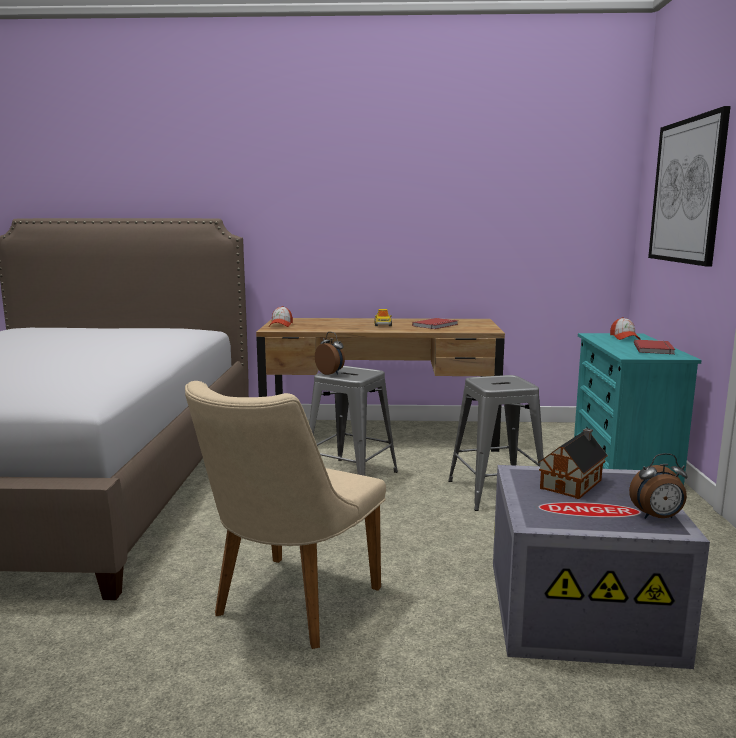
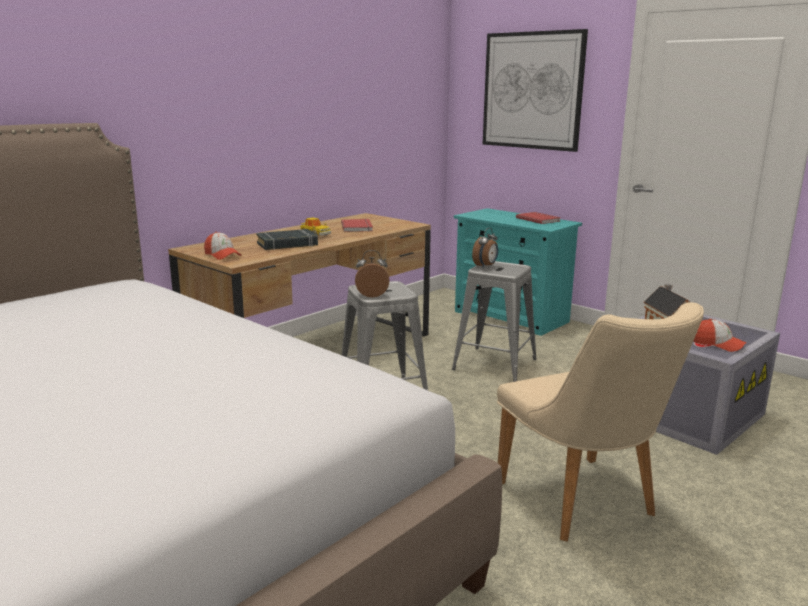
camera: 50 degrees left, 5 degrees up
cap [610,317,640,340] -> cap moved to [694,319,746,352]
alarm clock [629,453,688,519] -> alarm clock moved to [472,228,498,268]
none -> black book [256,229,318,250]

